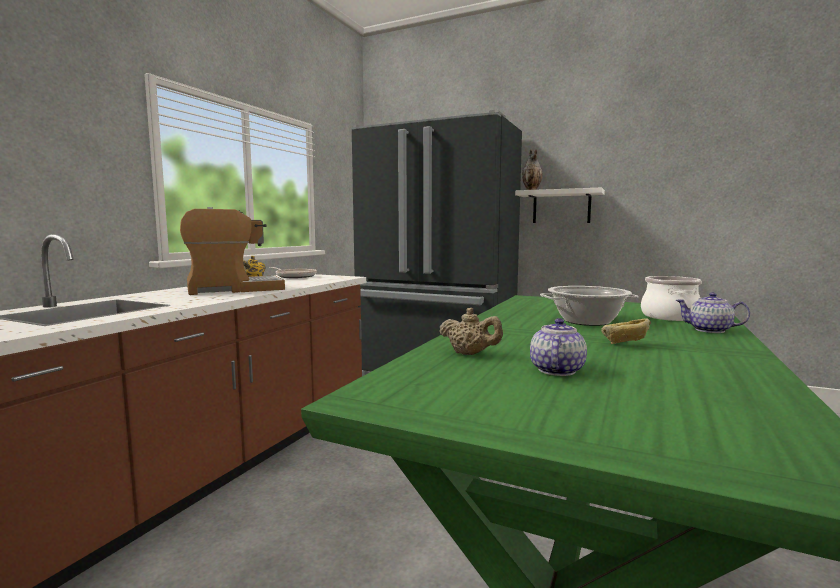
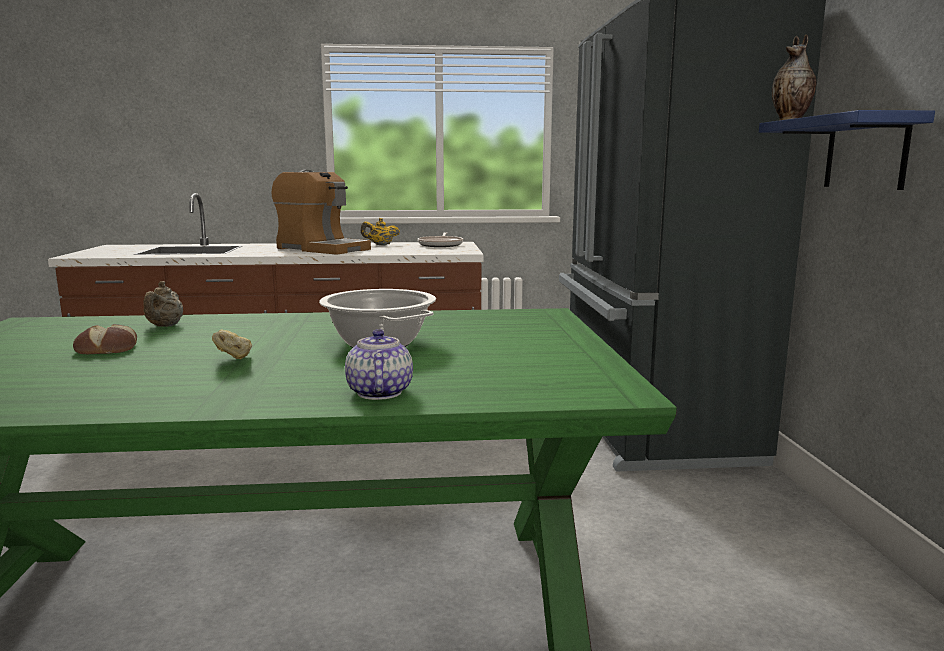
camera: 60 degrees right, 5 degrees up
white shelf [515,187,605,223] -> blue shelf [759,110,935,190]
teapot [530,318,587,376] -> bread [73,324,137,354]
cooking pot [641,276,702,321] -> none

